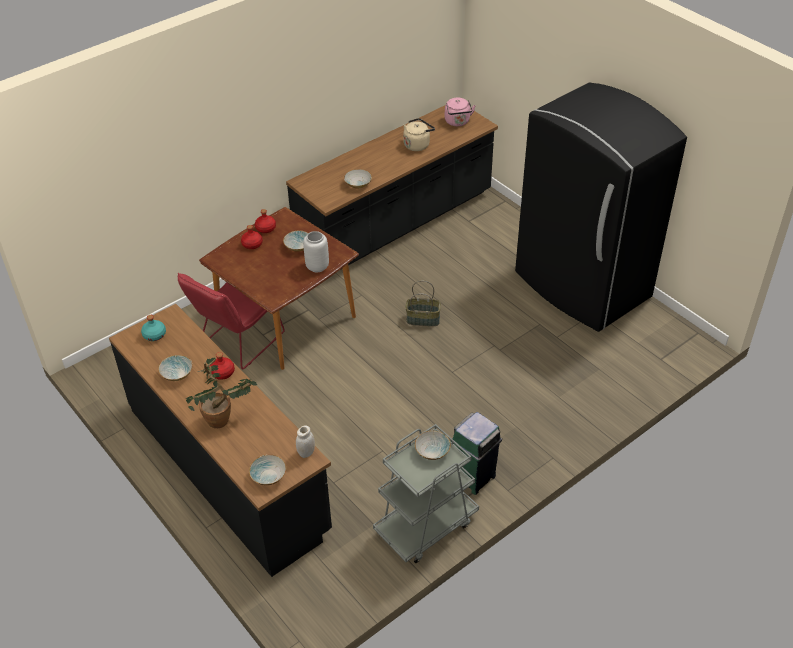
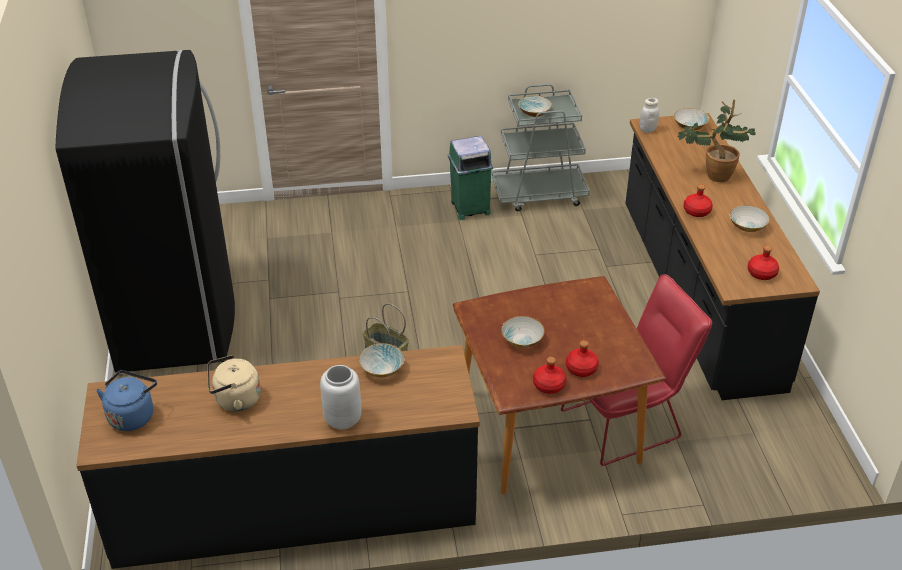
camera: 150 degrees left, 5 degrees down
turquoise bottle [141,315,166,341] -> red bottle [748,245,779,280]
grey vase [303,231,329,272] -> grey vase moved to [320,365,361,429]
pink kettle [445,97,476,126] -> blue kettle [96,370,157,431]

